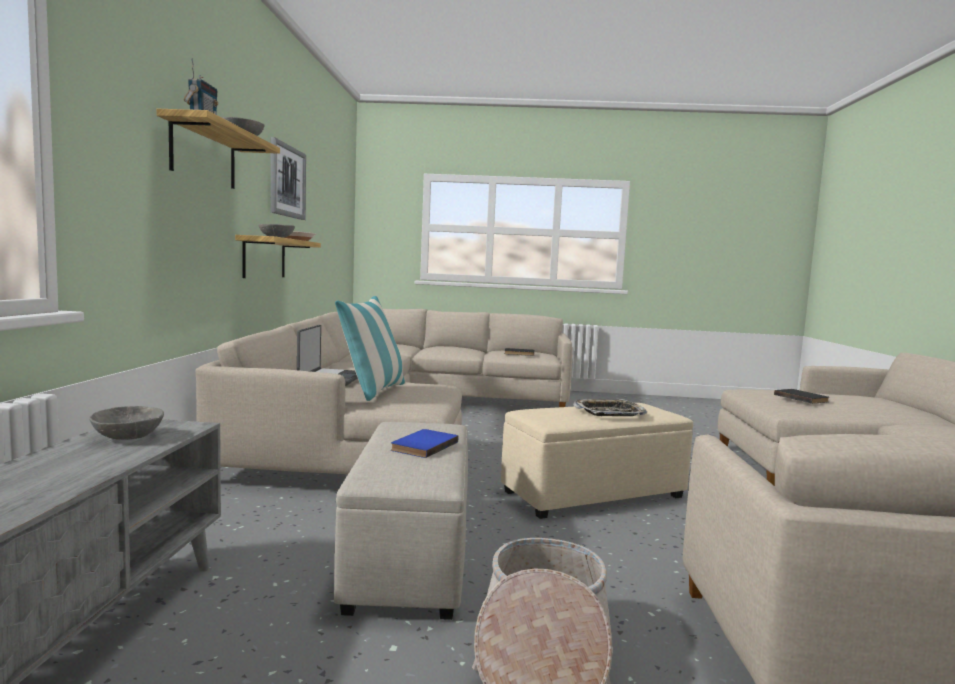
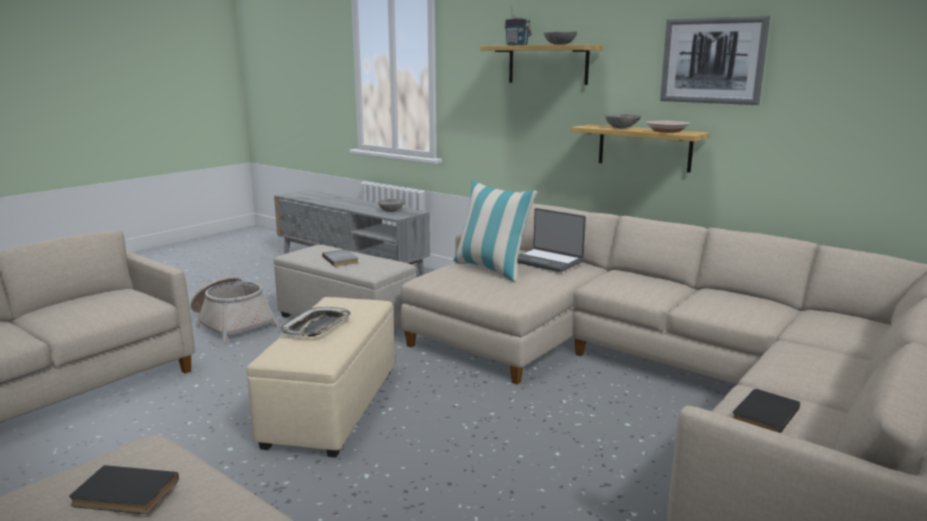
camera: 125 degrees right, 10 degrees up
blue book [391,429,458,458] -> grey book [322,249,359,267]

